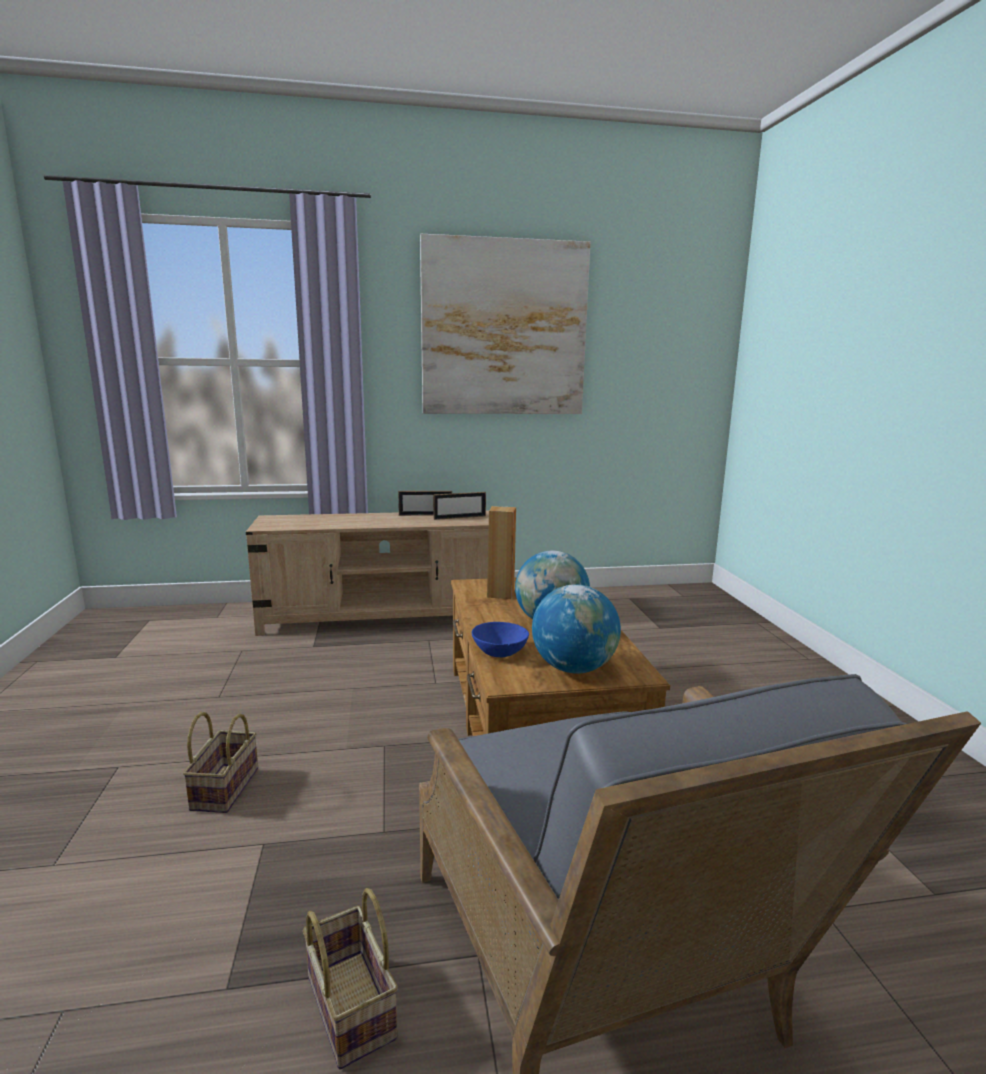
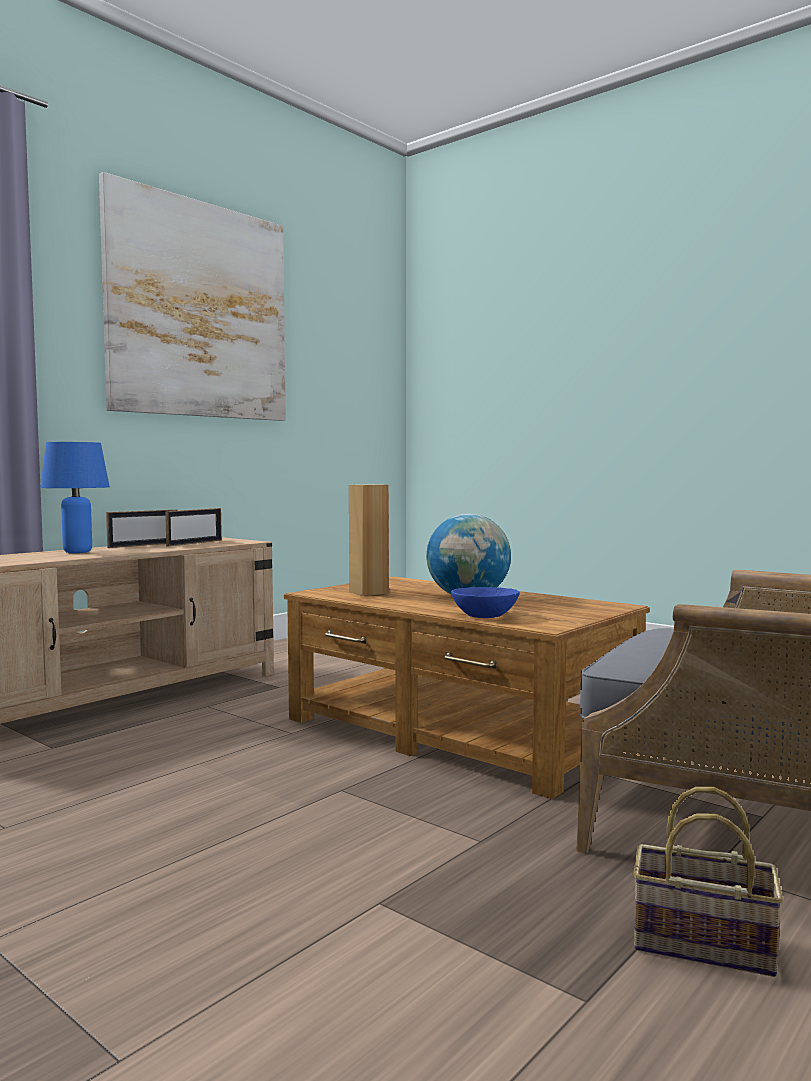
camera: 40 degrees left, 10 degrees down
basket [183,712,258,813] -> none
globe [532,585,621,673] -> none
none -> blue table lamp [40,442,110,553]

